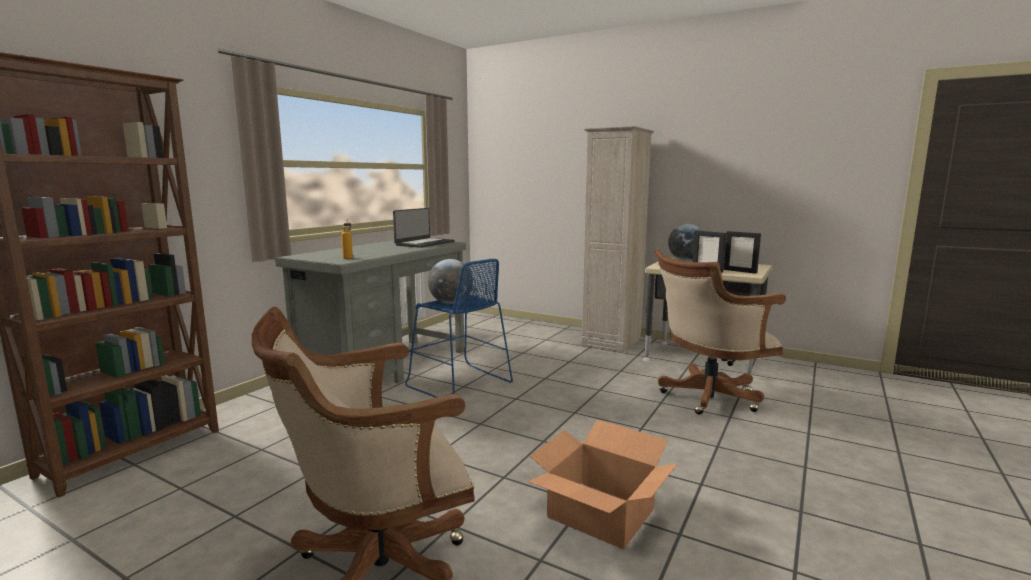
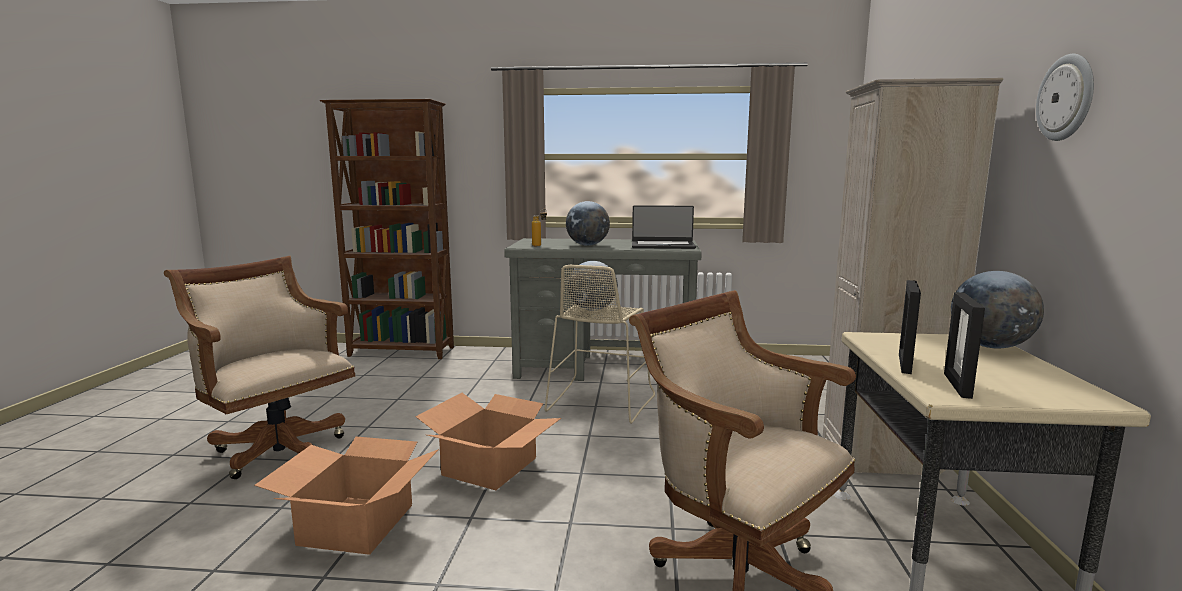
camera: 65 degrees right, 0 degrees up
blue stool [405,259,513,398] -> beige stool [545,265,655,424]
none -> cardboard box [416,393,561,490]
none -> globe [566,201,610,246]
none -> wall clock [1036,54,1094,141]

